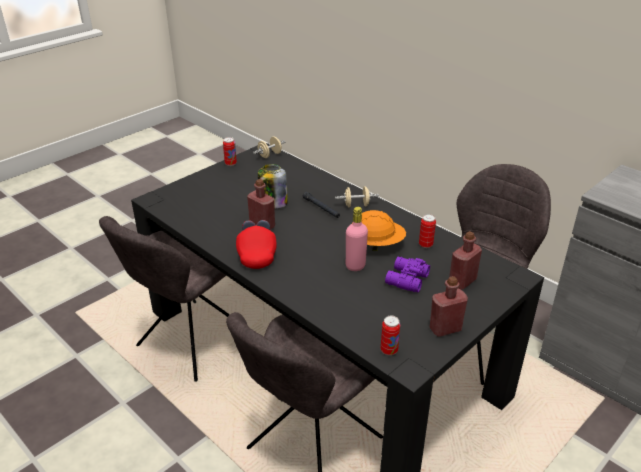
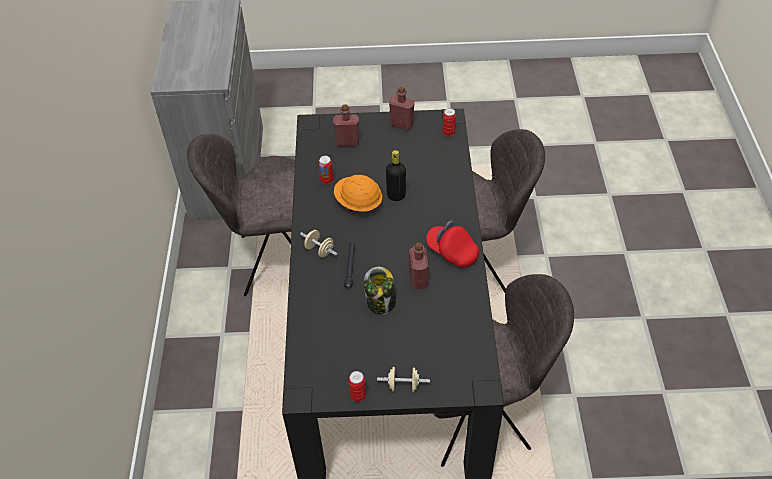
camera: 135 degrees left, 15 degrees up
red cap [236,220,277,269] -> red cap turned 90 degrees clockwise [426,221,479,268]
beige dumbbell [253,136,285,158] -> beige dumbbell moved to [377,367,430,392]
pink bottle [346,207,368,271] -> black bottle [386,150,406,201]
purple binoculars [385,257,430,292] -> none

